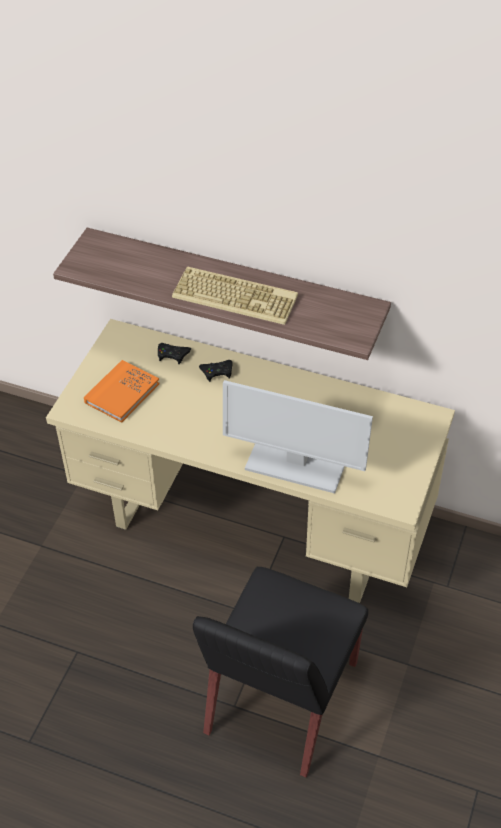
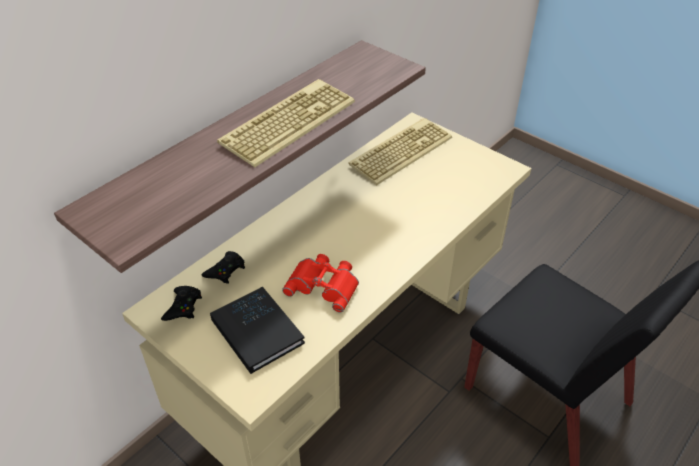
camera: 70 degrees left, 5 degrees down
orange book [84,360,159,423] -> black book [210,287,305,374]
black game controller [199,360,233,382] -> black game controller moved to [161,286,202,321]
monitor [223,380,373,493] -> none
none -> red binoculars [282,254,359,313]
none -> keyboard [349,118,452,185]

